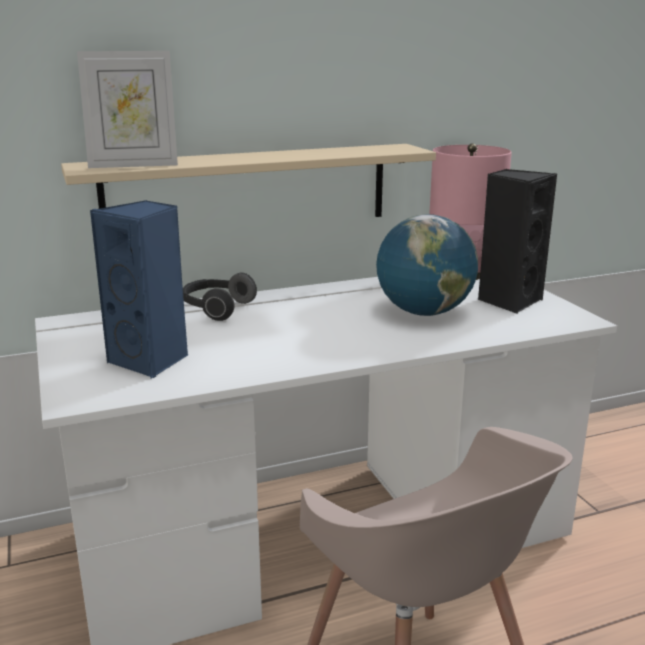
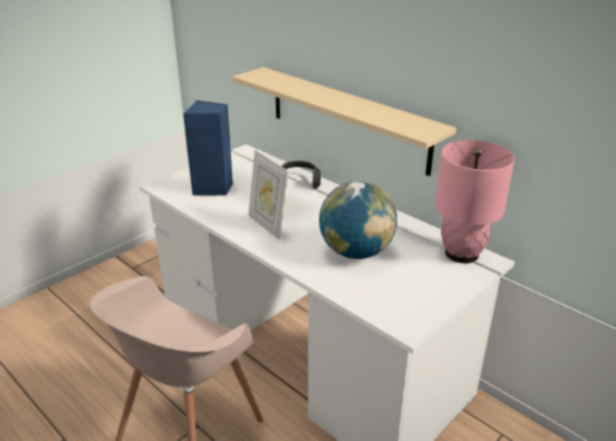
camera: 65 degrees right, 10 degrees up
picture frame [77,51,178,168] -> picture frame moved to [248,150,288,240]
black speaker [478,169,557,314] -> none

